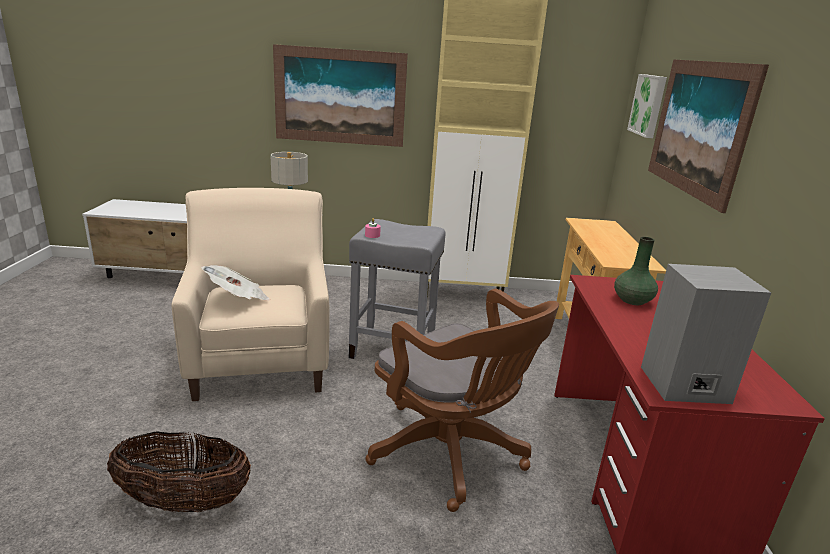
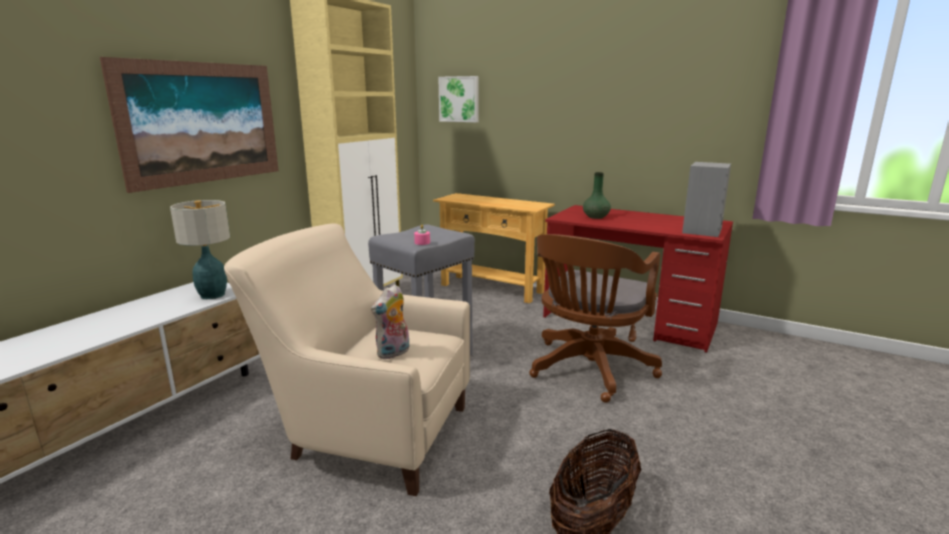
camera: 60 degrees left, 5 degrees down
newspaper [201,265,270,301] -> plush toy [371,284,410,359]
brown office chair [366,289,559,512] -> brown office chair turned 135 degrees clockwise [529,234,662,403]
picture [648,59,769,213] -> none

